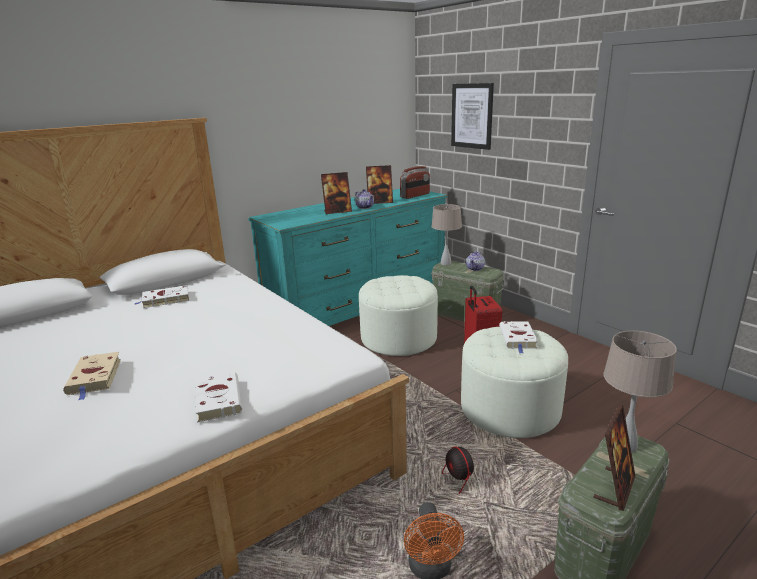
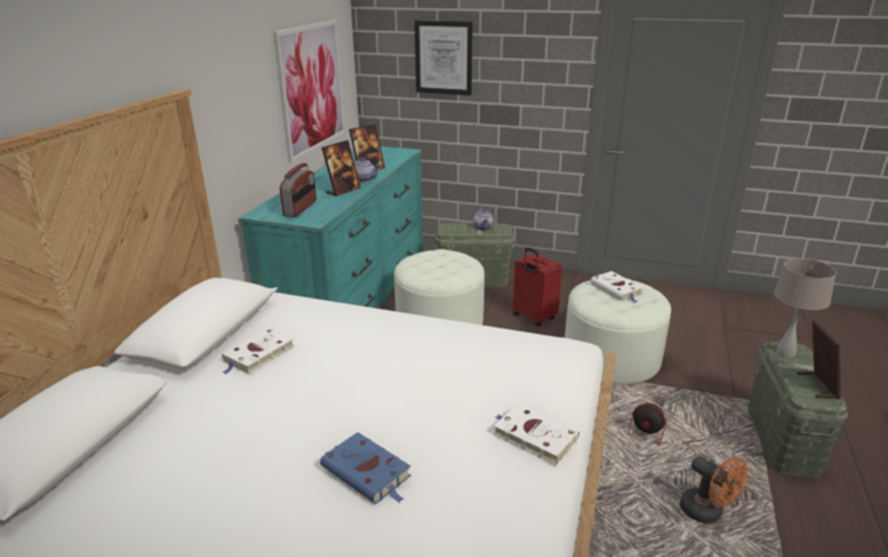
camera: 35 degrees left, 5 degrees up
beige book [63,352,121,400] -> blue book [320,432,411,504]
radio [400,166,430,199] -> radio moved to [280,163,317,217]
beige table lamp [431,204,462,265] -> none
none -> picture [273,20,345,163]

